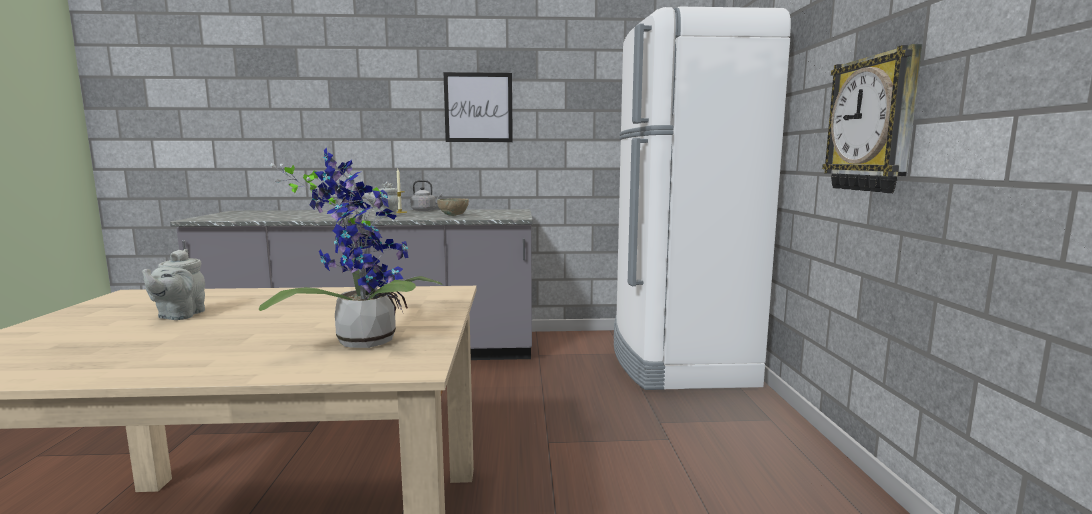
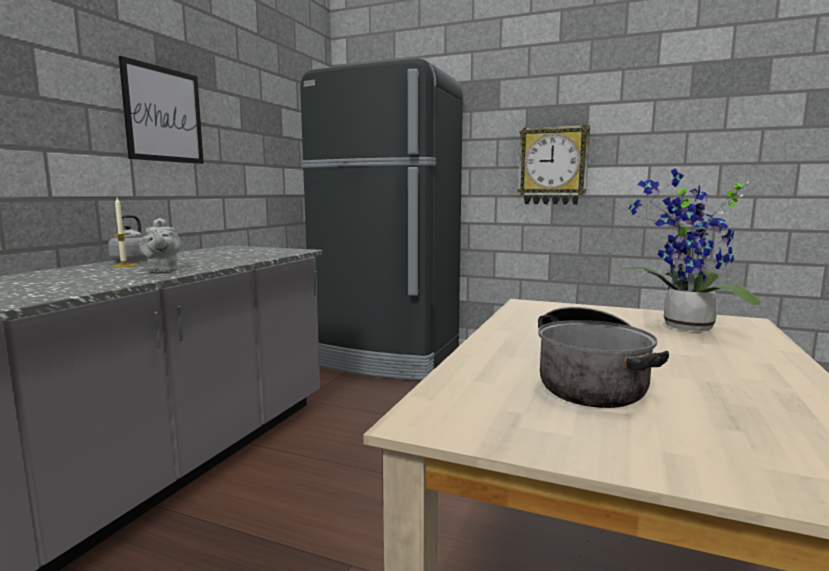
camera: 65 degrees left, 0 degrees up
grey teapot [142,249,205,320] -> cooking pot [538,307,669,408]
beige bowl [437,198,469,216] -> none
white fridge [614,7,791,390] -> black fridge [300,58,463,380]

